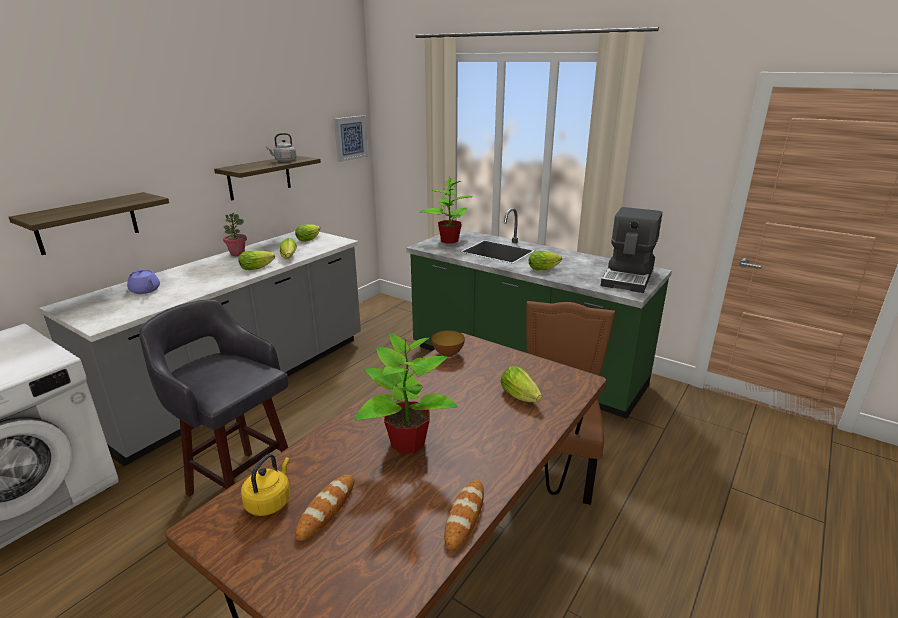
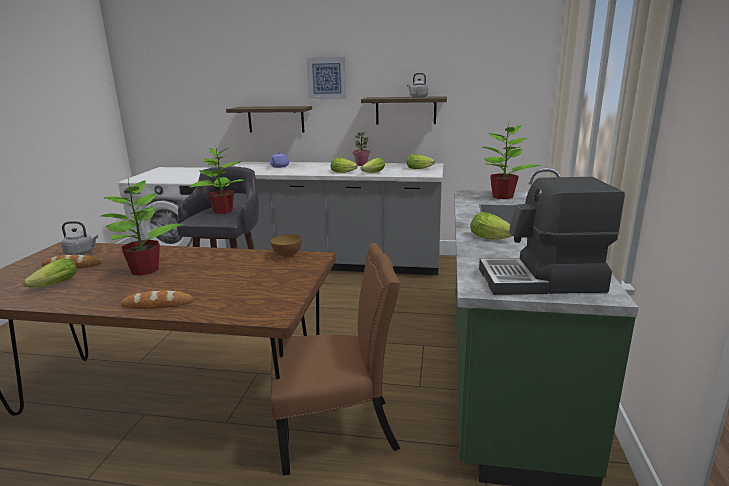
camera: 65 degrees right, 5 degrees down
yellow kettle [241,454,290,516] -> grey kettle [61,221,98,255]
picture [334,115,368,162] -> picture moved to [306,57,347,99]
bread [444,480,484,550] -> bread moved to [121,290,194,309]
lettuce [501,366,542,402] -> lettuce moved to [23,258,77,288]
none -> potted plant [190,145,244,214]

